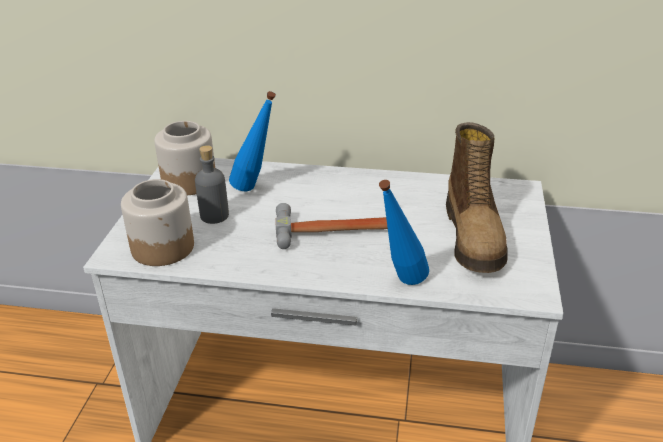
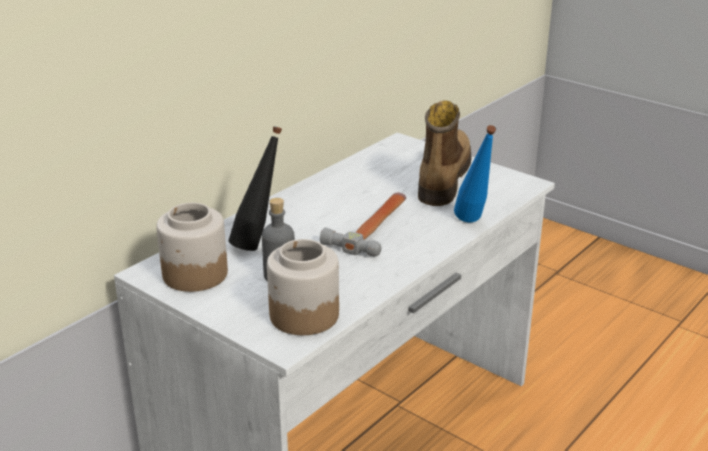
camera: 60 degrees left, 5 degrees down
blue bottle [229,91,276,191] -> black bottle [229,126,282,251]
boot [446,122,507,273] -> boot turned 105 degrees counterclockwise [418,101,472,206]

